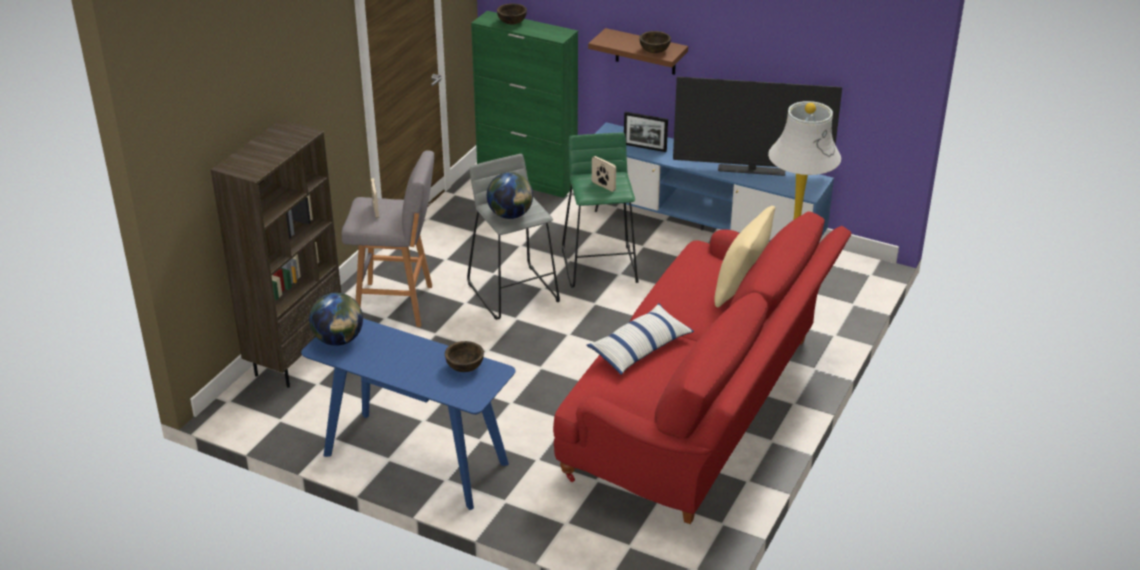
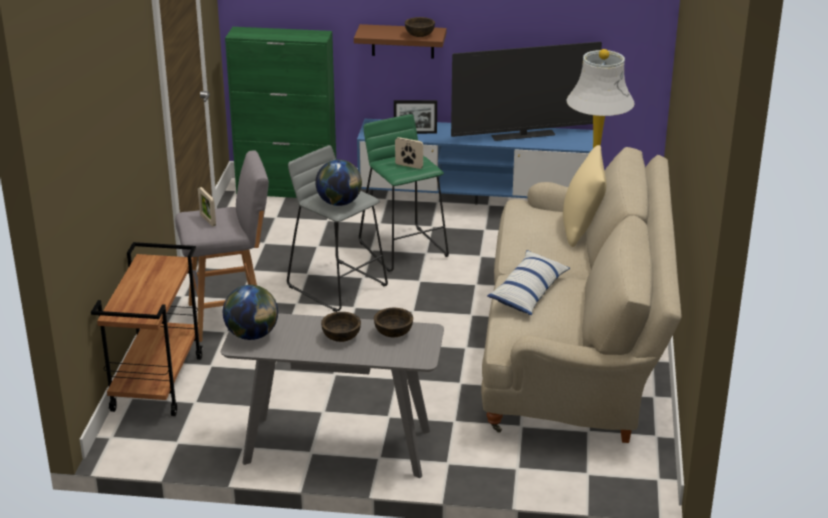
camera: 20 degrees left, 5 degrees down
brown bookcase [211,119,341,388] -> brown cart [91,242,203,416]
blue console table [301,319,516,510] -> grey console table [221,313,444,478]
brown bowl [497,3,527,24] -> brown bowl moved to [321,312,361,342]
red sofa [553,212,851,524] -> beige sofa [481,147,681,443]

